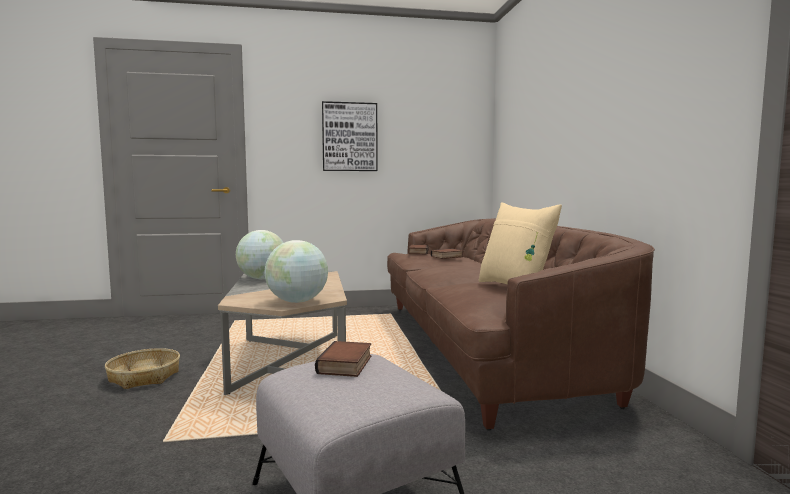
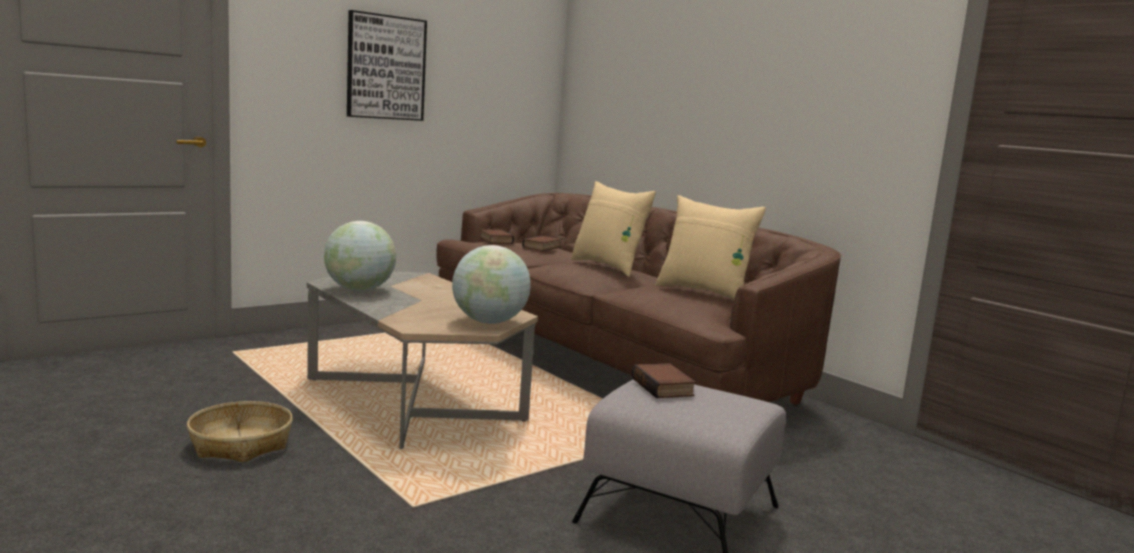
camera: 30 degrees left, 5 degrees up
none -> beige pillow [571,181,656,277]

